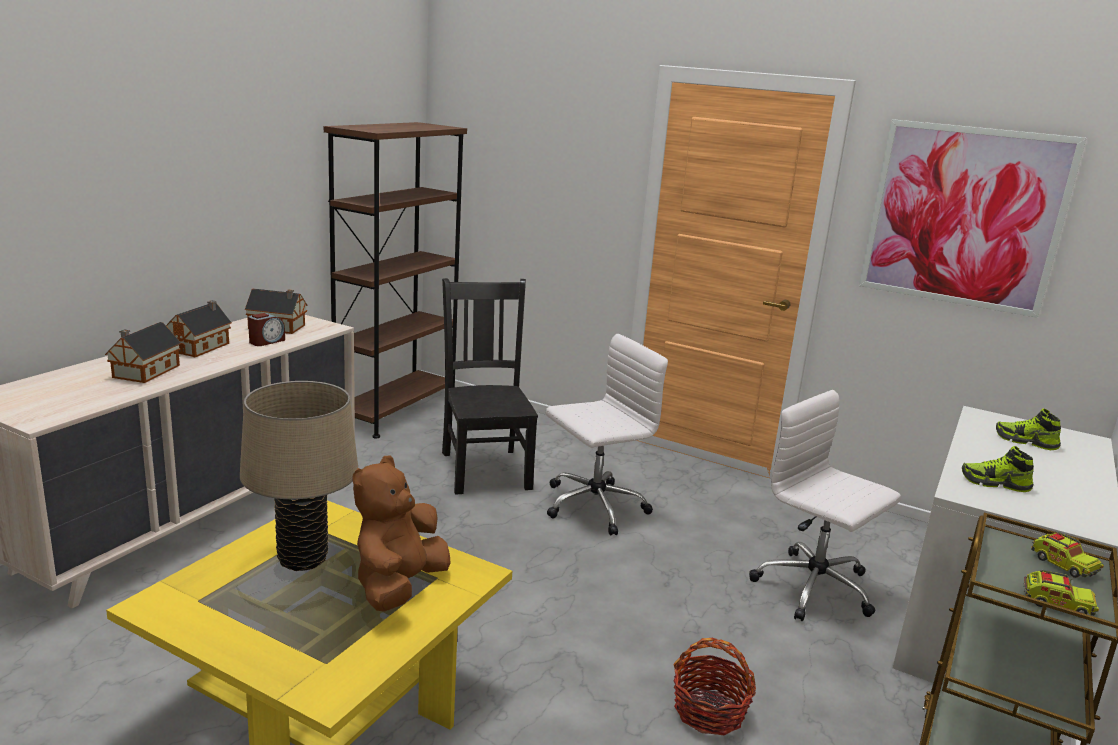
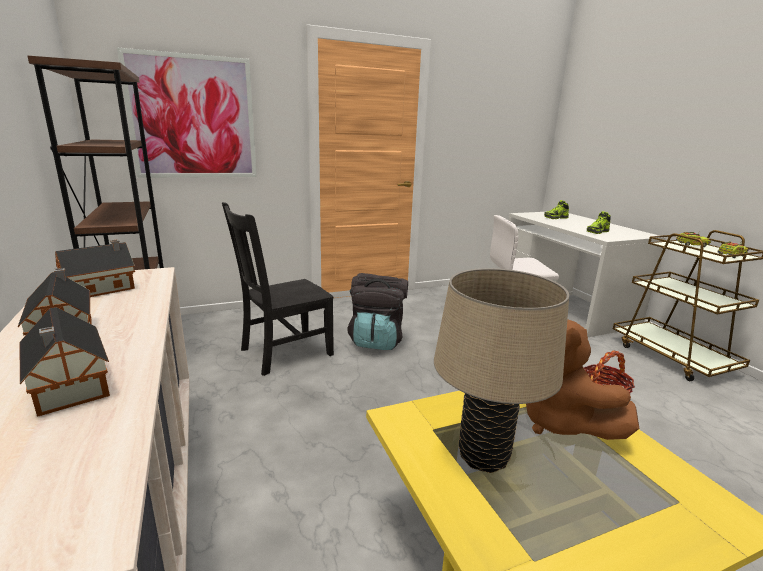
camera: 50 degrees left, 0 degrees up
alarm clock [248,313,285,346] -> none
black chair [442,278,538,495] -> black chair turned 60 degrees counterclockwise [222,202,334,376]
white office chair [546,334,668,535] -> black backpack [348,273,408,350]
picture [859,119,1086,318] -> picture moved to [117,48,257,178]

